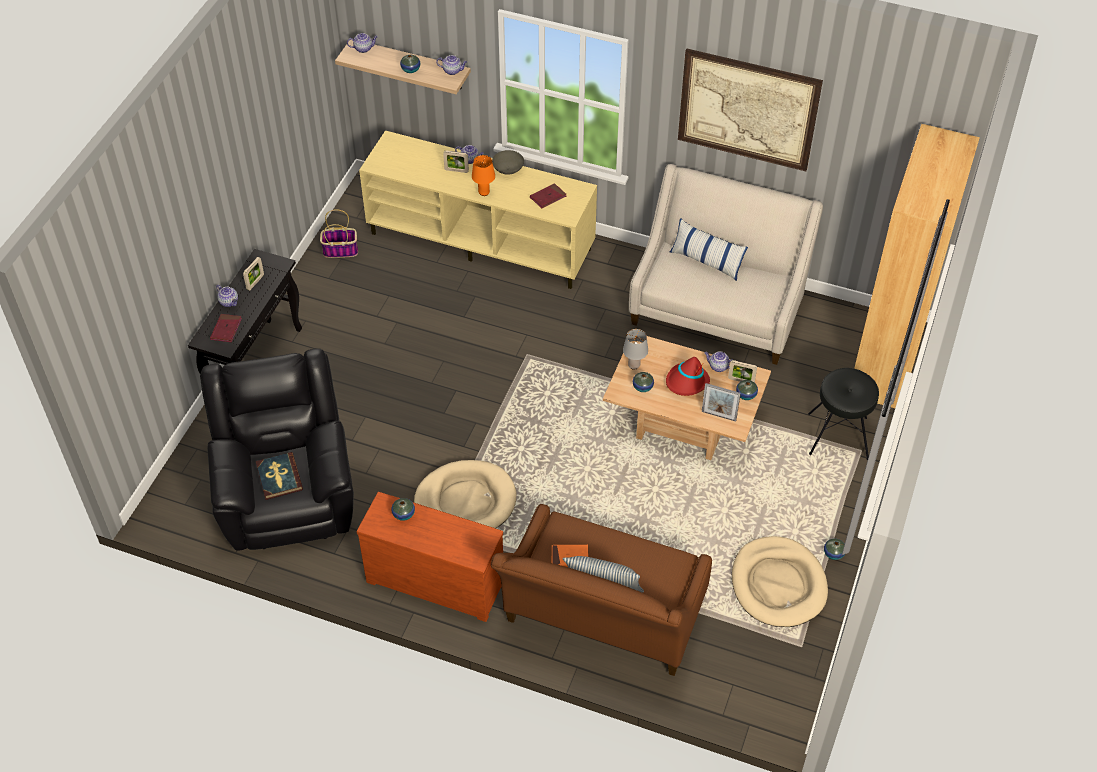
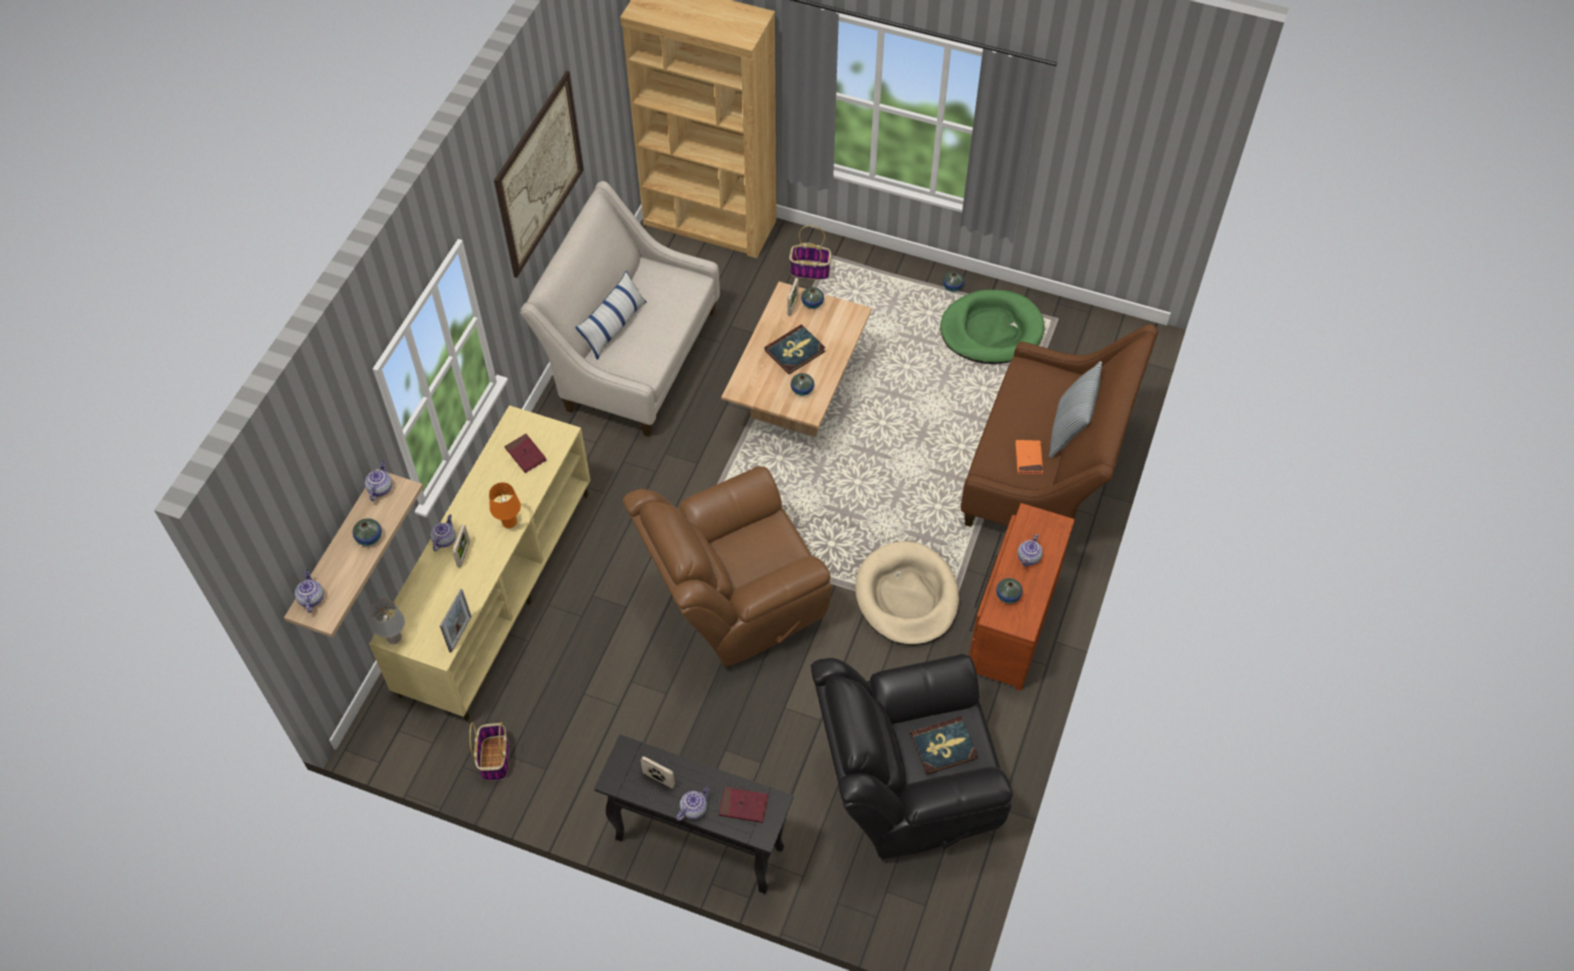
camera: 90 degrees left, 5 degrees up
grey bowl [492,150,524,175] -> none
grey table lamp [623,329,648,370] -> grey table lamp moved to [370,599,405,644]
red hat [666,357,710,396] -> book [765,324,825,374]
picture frame [702,383,741,422] -> picture frame moved to [440,589,472,653]
teapot [704,351,731,372] -> teapot moved to [1018,534,1043,567]
beige dog bed [732,536,828,627] -> green dog bed [940,290,1044,364]
black stool [808,368,879,460] -> basket [789,225,831,280]
none -> brown armchair [623,466,831,667]

